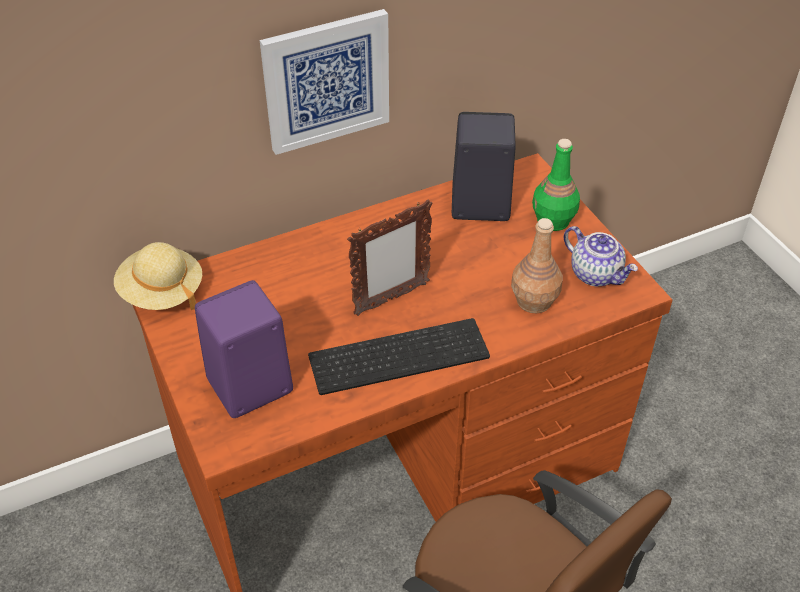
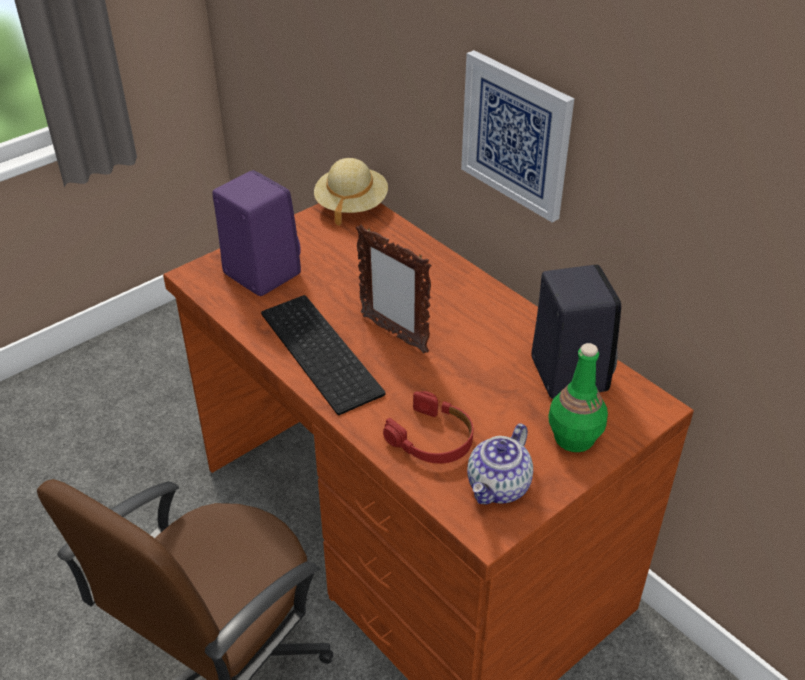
camera: 75 degrees right, 5 degrees down
brown bottle [511,218,562,313] -> red headphones [383,391,473,464]

